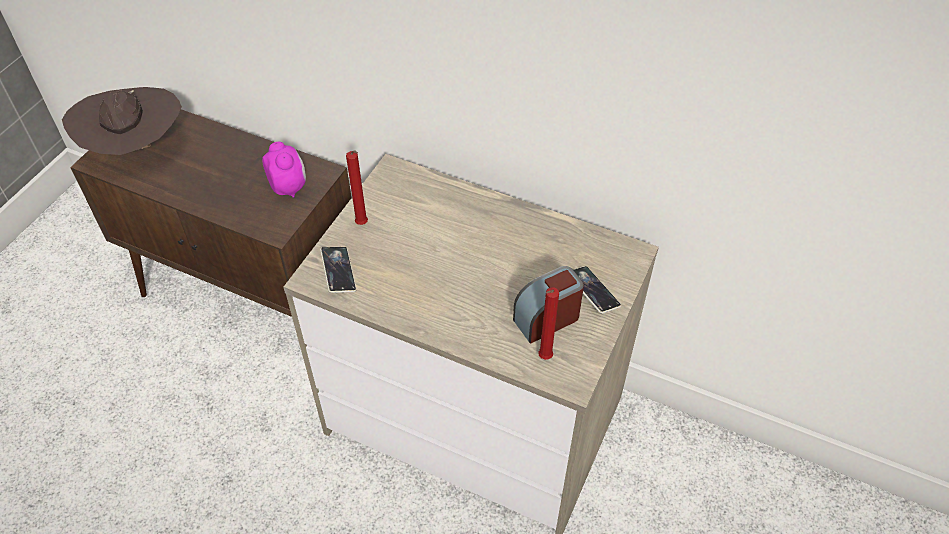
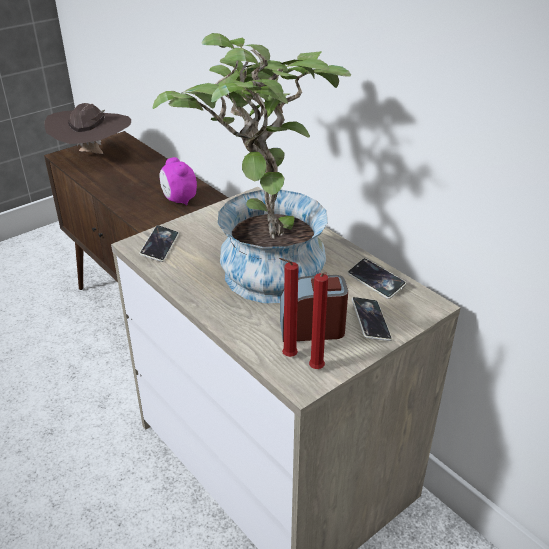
camera: 25 degrees right, 15 degrees down
alarm clock [262,142,306,198] -> alarm clock turned 150 degrees clockwise [159,157,197,206]
red candle [346,151,368,225] -> red candle moved to [309,272,328,369]
none -> potted plant [153,33,351,303]
none -> phone [347,258,406,299]

